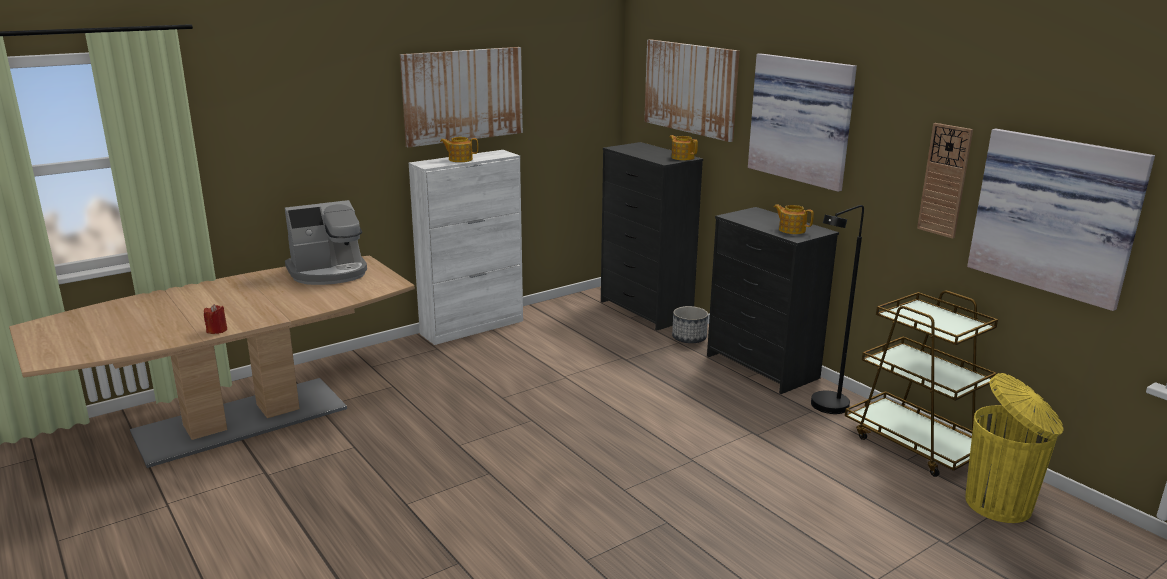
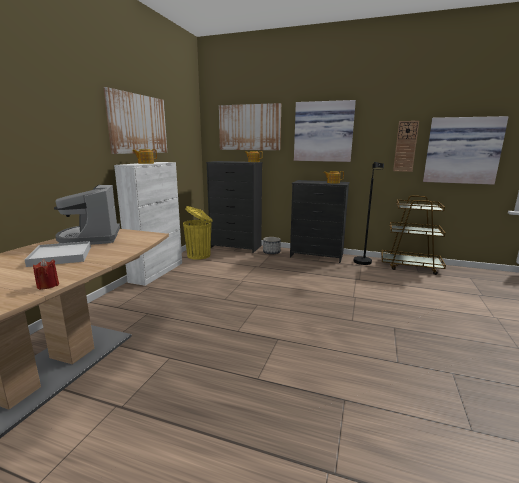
camera: 35 degrees left, 5 degrees down
coffee machine [285,200,367,285] -> coffee machine turned 135 degrees clockwise [54,184,120,245]
yellow trash can [965,373,1064,523] -> yellow trash can moved to [183,206,213,260]
none -> white tray [24,241,91,267]

